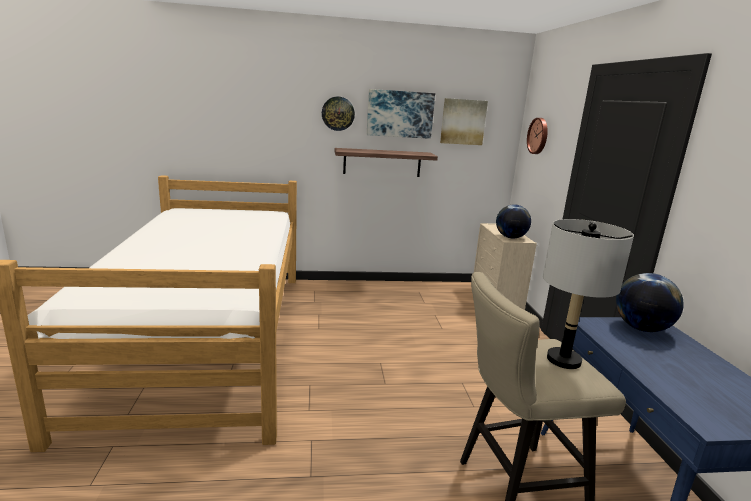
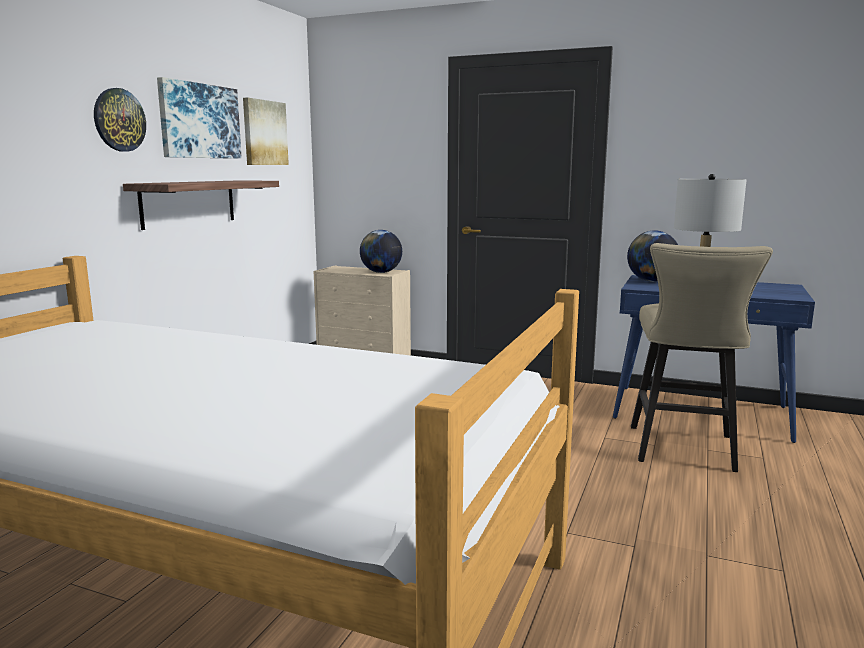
camera: 60 degrees left, 5 degrees down
wall clock [527,118,548,154] -> none

